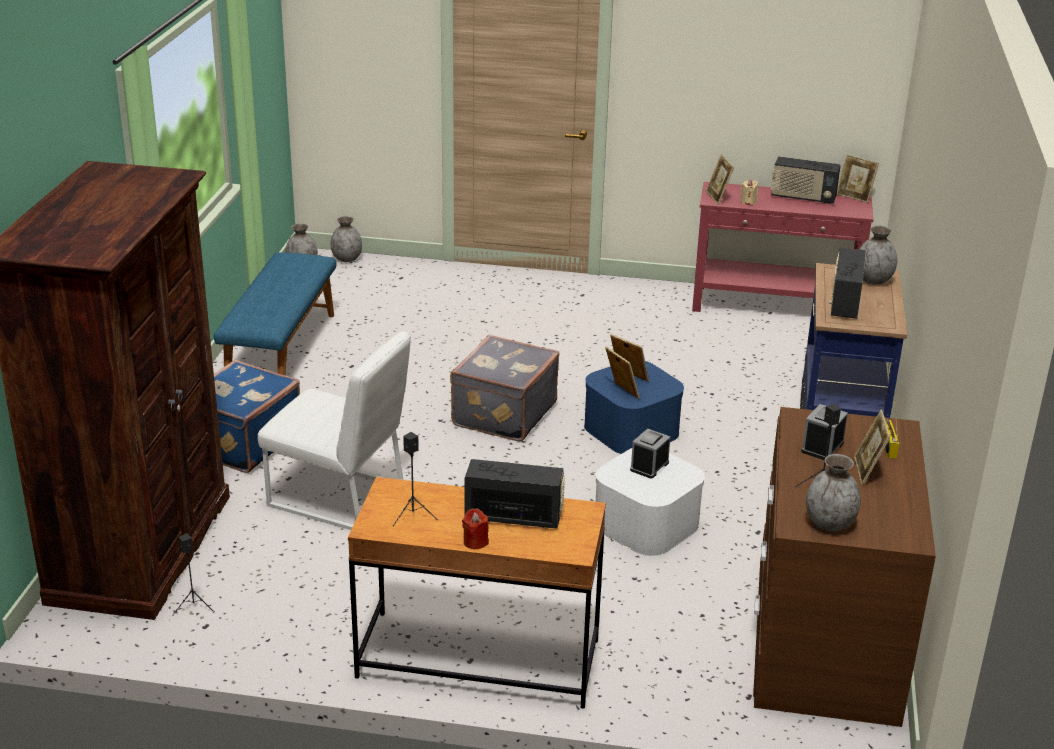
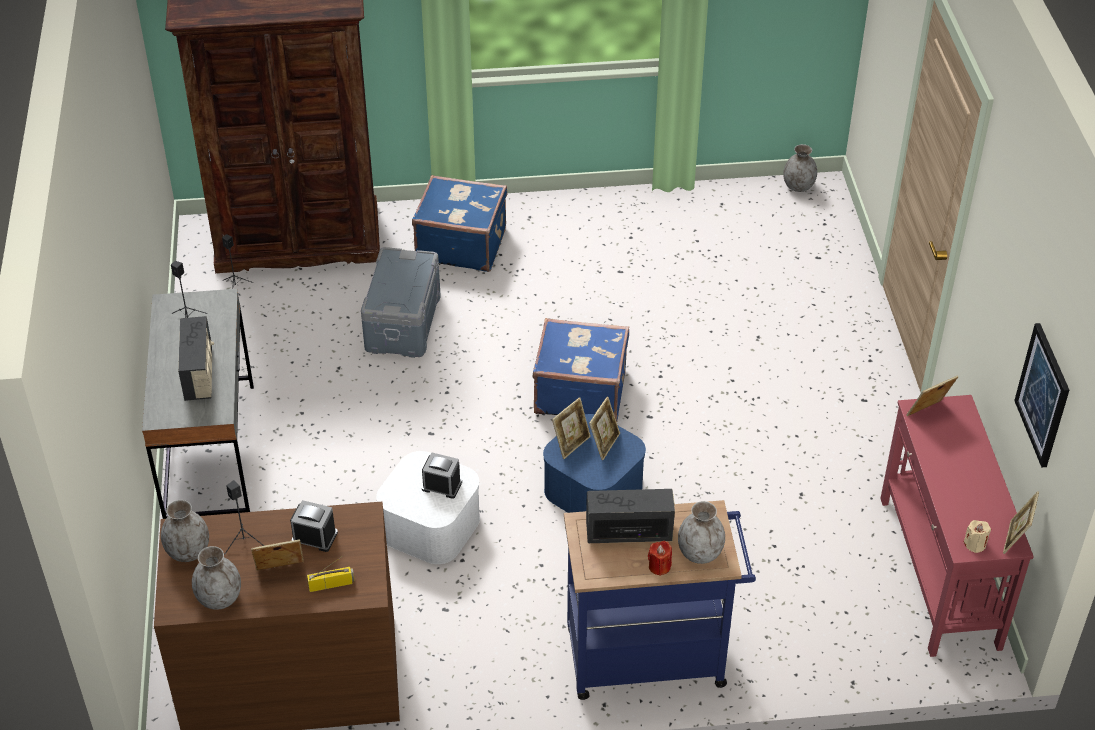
camera: 75 degrees right, 15 degrees up
blue bench [213,252,336,375] -> none
white chair [258,331,411,530] -> grey storage box [361,247,441,358]
grey vase [331,216,362,262] -> grey vase moved to [192,546,241,610]
brown desk [348,477,606,709] -> grey desk [142,289,254,519]
grey suitcase [450,335,560,441] -> blue suitcase [533,318,629,422]
red candle [462,509,489,549] -> red candle moved to [648,541,672,576]
beige candle [741,180,758,205] -> beige candle moved to [964,520,991,553]
radio [771,156,841,204] -> none
none -> picture [1014,323,1069,467]

